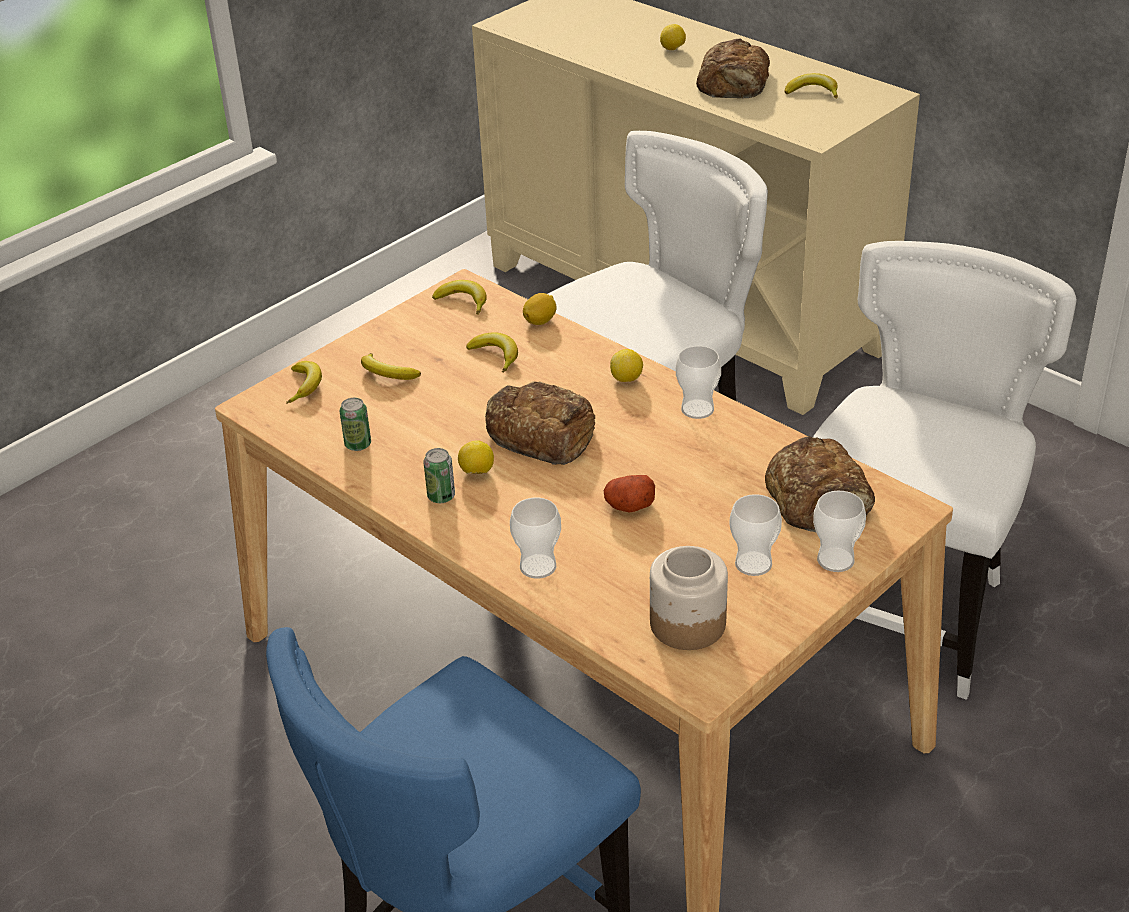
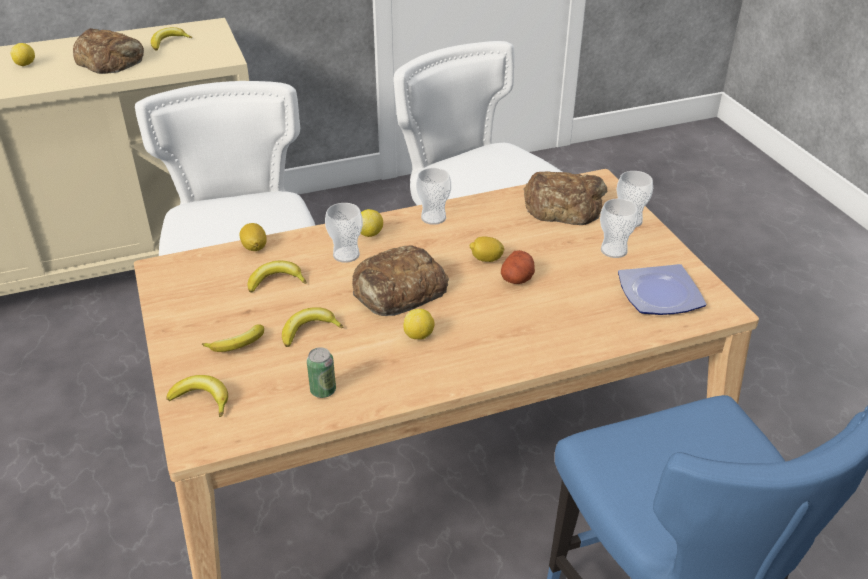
camera: 65 degrees left, 0 degrees up
can [423,448,455,503] -> none
banana [432,280,487,315] -> banana moved to [282,307,344,347]
cup [510,497,561,579] -> cup moved to [325,203,363,263]
jar [650,546,728,650] -> plate [618,264,706,315]
none -> lemon [470,236,504,262]

